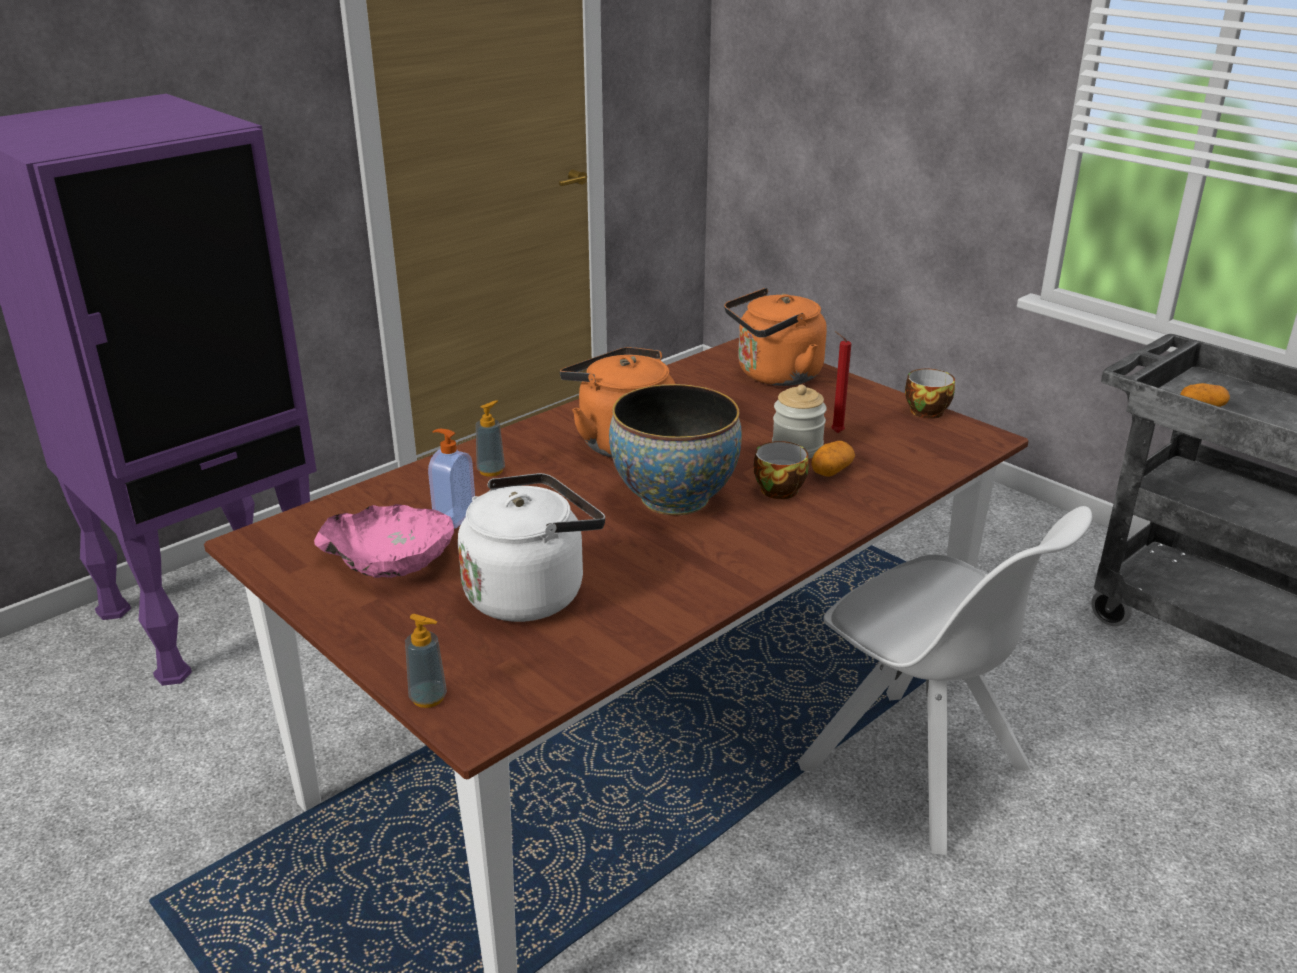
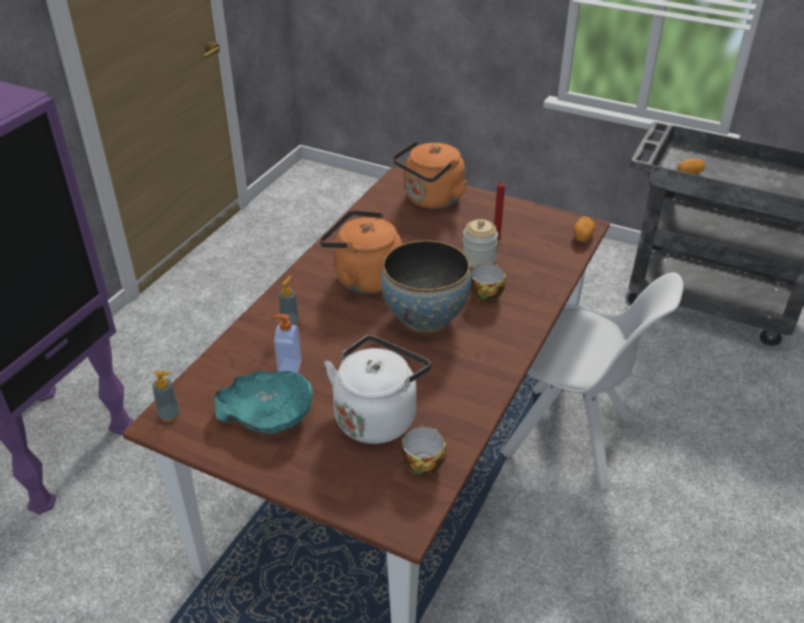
camera: 20 degrees left, 10 degrees up
pink bowl [314,504,454,578] -> turquoise bowl [214,371,313,434]
soap dispenser [405,614,447,708] -> soap dispenser moved to [152,371,180,422]
potato [811,441,855,477] -> potato moved to [573,216,595,242]
cup [905,369,955,419] -> cup moved to [401,424,446,477]

